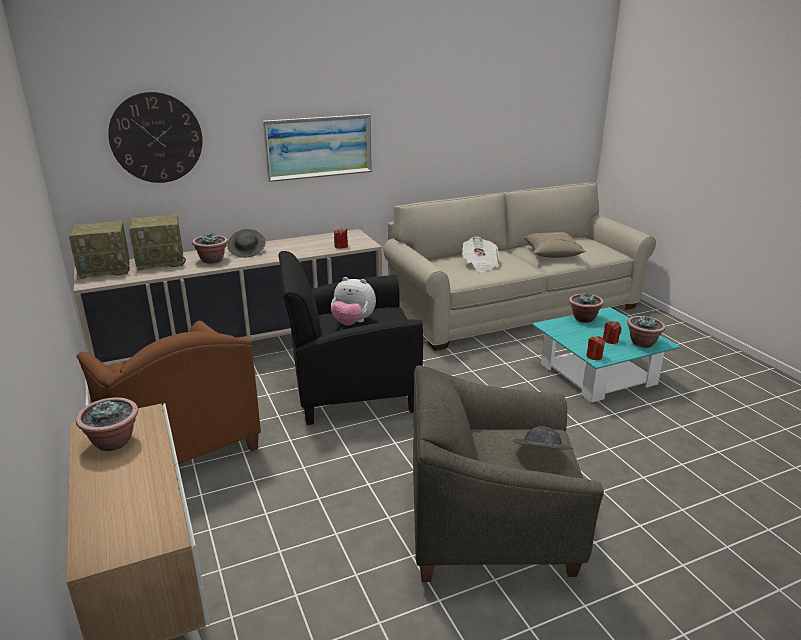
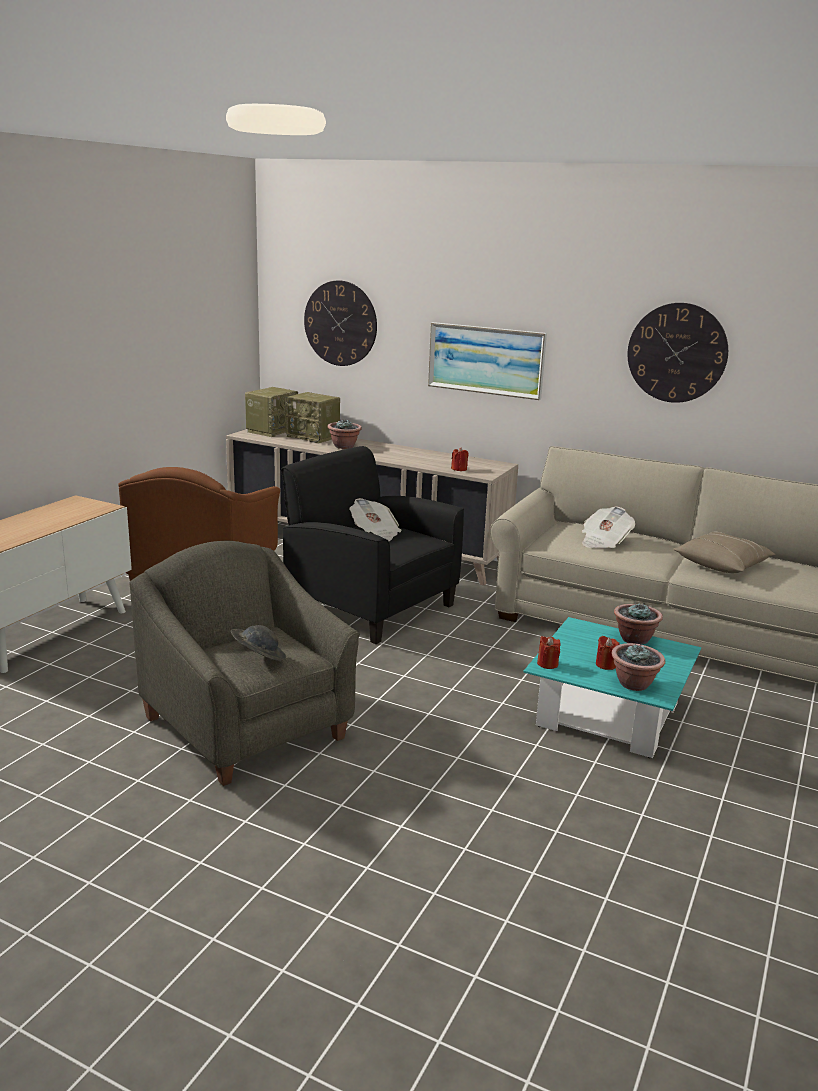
camera: 50 degrees right, 5 degrees down
radio [69,221,130,279] -> radio turned 90 degrees counterclockwise [245,387,298,437]
potted plant [76,397,138,451] -> none
grey hat [227,229,266,257] -> none
plush toy [331,277,376,326] -> newspaper [349,498,402,541]
none -> wall clock [628,303,728,403]

